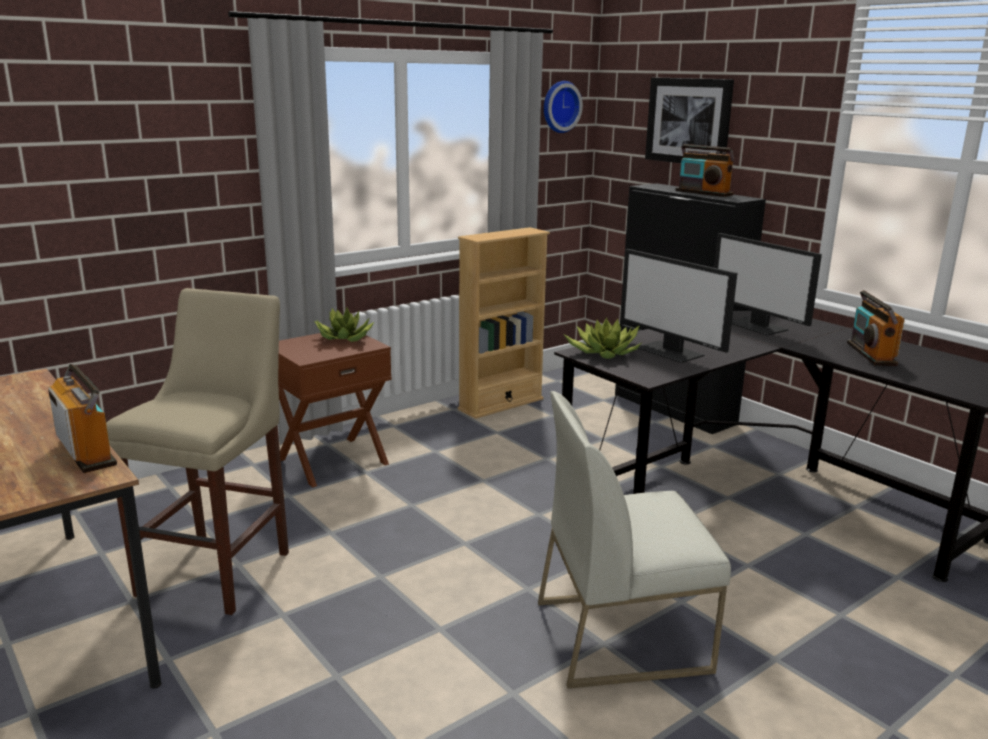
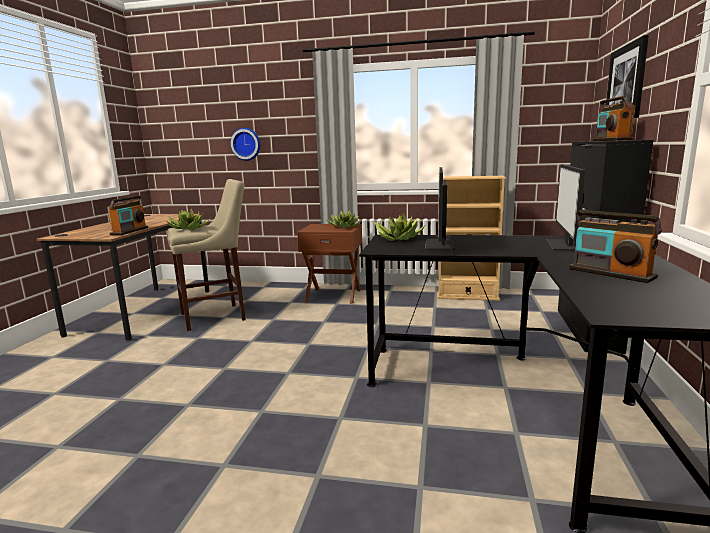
camera: 50 degrees right, 5 degrees down
white chair [538,391,731,689] -> none
wall clock [544,81,583,133] -> wall clock moved to [231,128,261,161]
radio [847,290,905,366] -> radio turned 90 degrees counterclockwise [569,210,661,283]
none -> potted plant [167,209,210,230]

